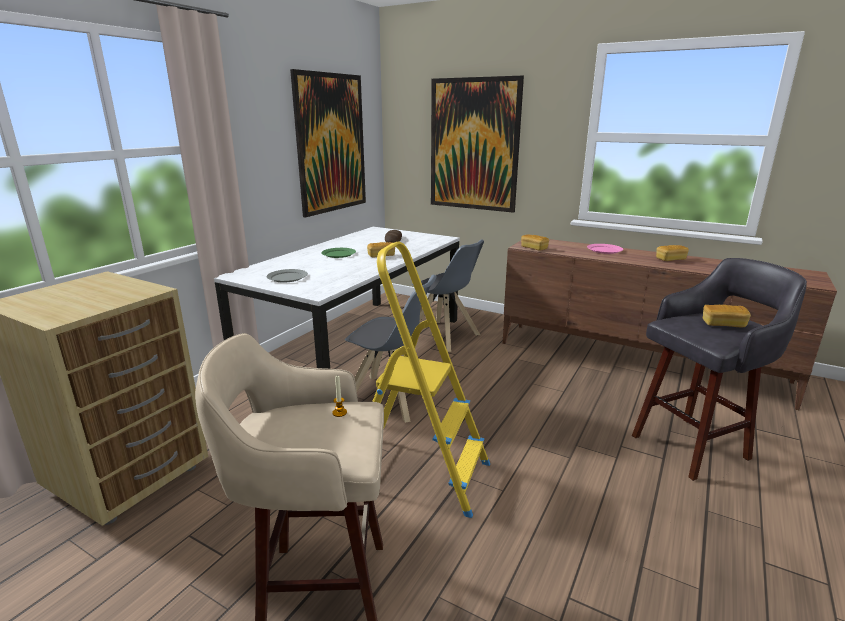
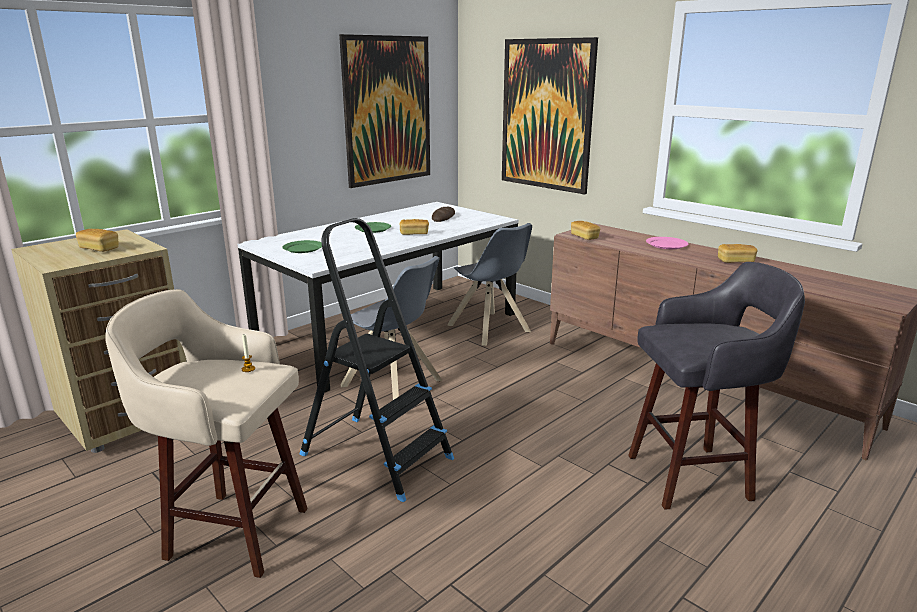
camera: 15 degrees right, 0 degrees up
grey plate [267,269,308,282] -> green plate [282,240,322,253]
yellow step ladder [372,242,490,518] -> black step ladder [300,218,454,502]
bread [703,305,751,327] -> bread moved to [76,229,119,252]

